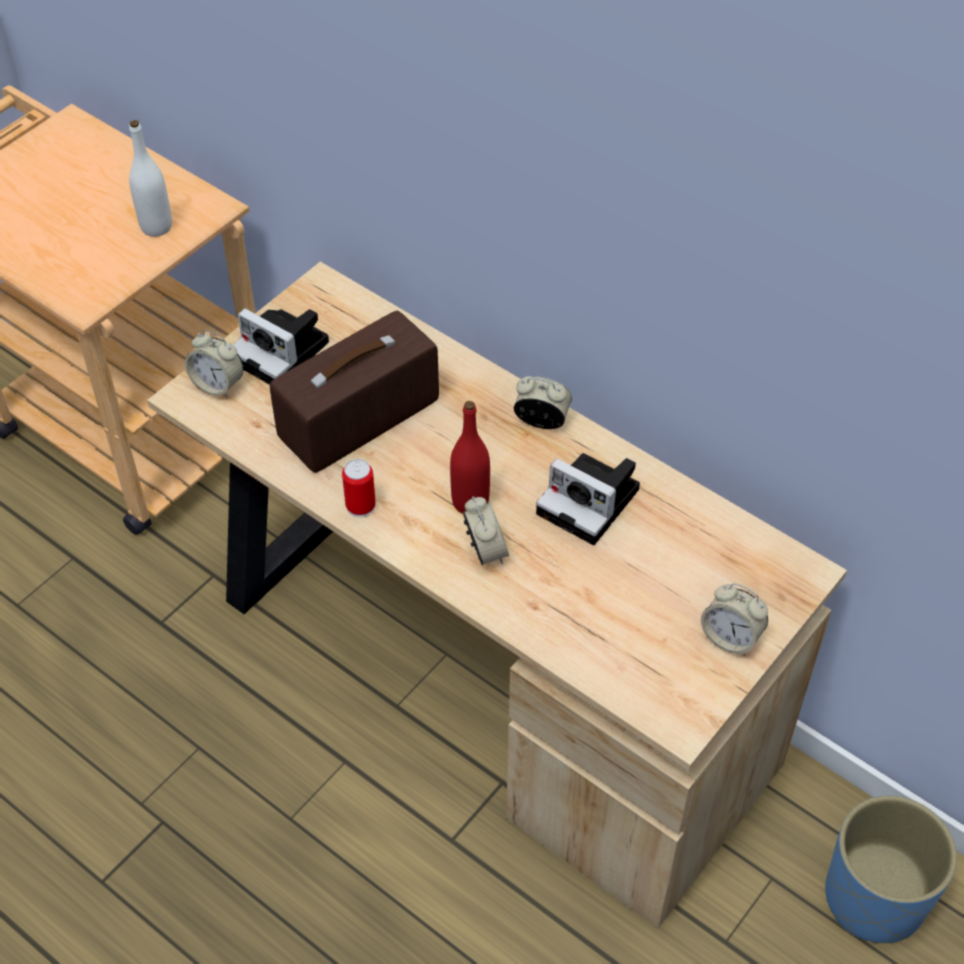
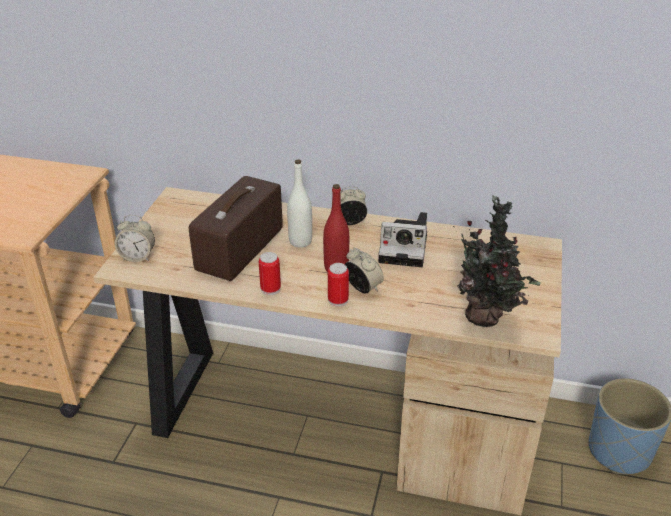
camera: 25 degrees left, 15 degrees down
white bottle [129,120,172,237] -> white bottle moved to [287,160,312,247]
camera [233,308,329,385] -> none
alarm clock [701,583,768,656] -> none
none -> can [328,263,349,307]
none -> potted plant [453,195,541,327]

